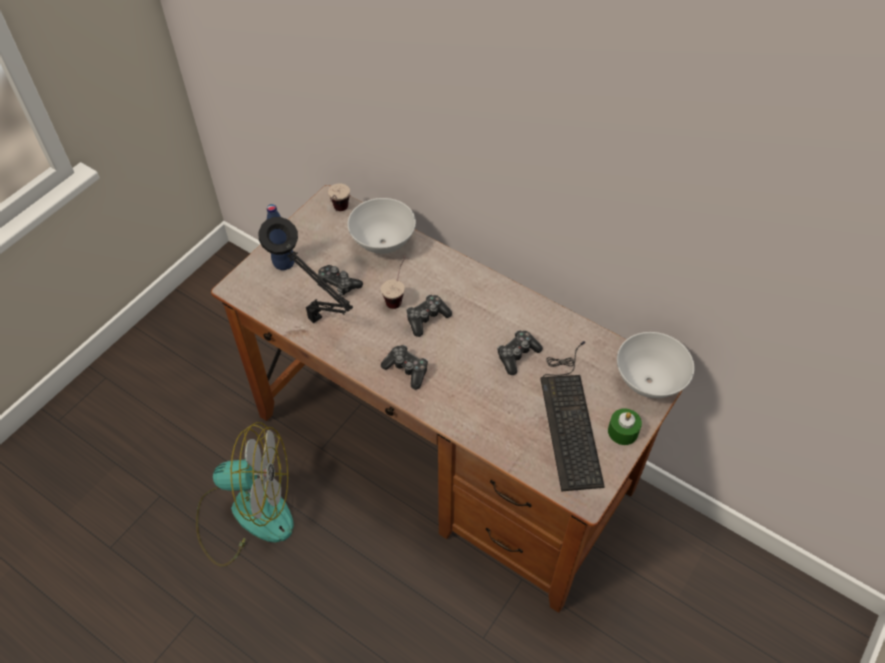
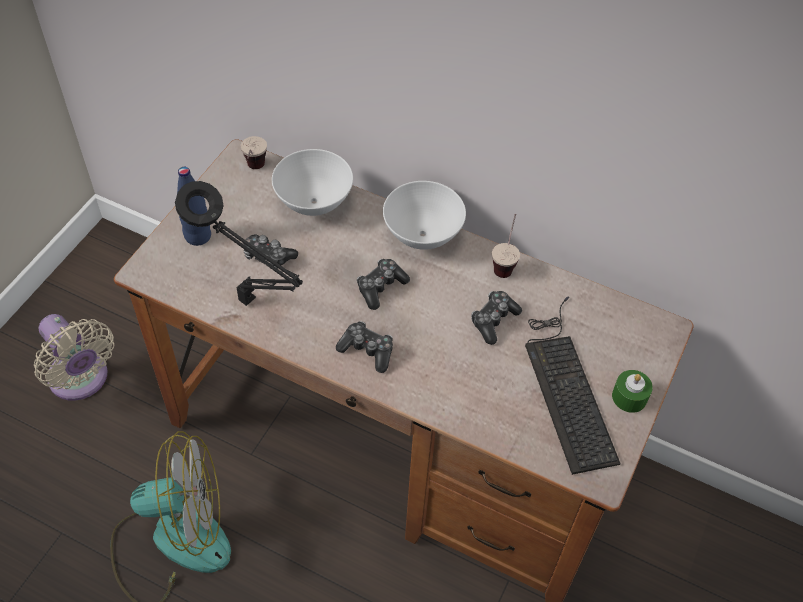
camera: 10 degrees left, 0 degrees up
cup [381,256,406,309] -> cup moved to [492,214,520,278]
white bowl [617,332,695,398] -> white bowl moved to [383,181,466,250]
none -> beige fan [34,314,114,401]

